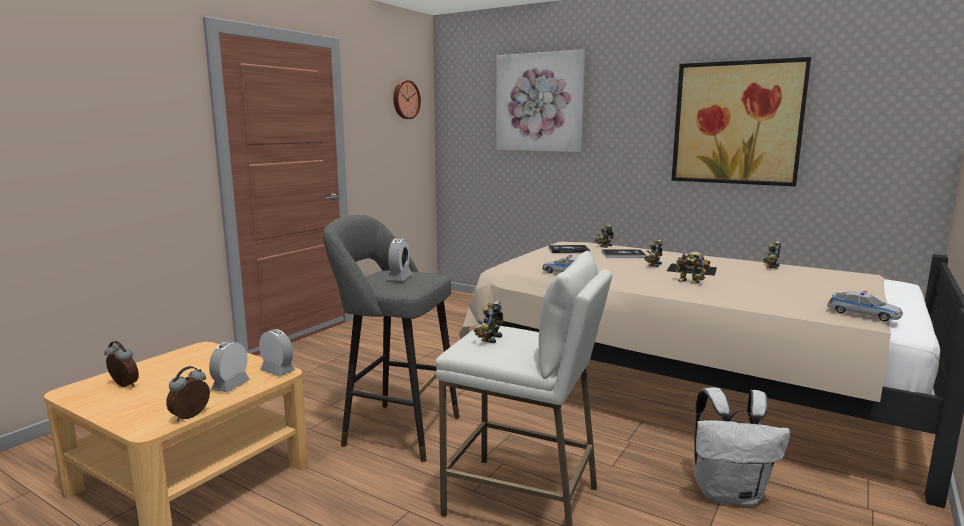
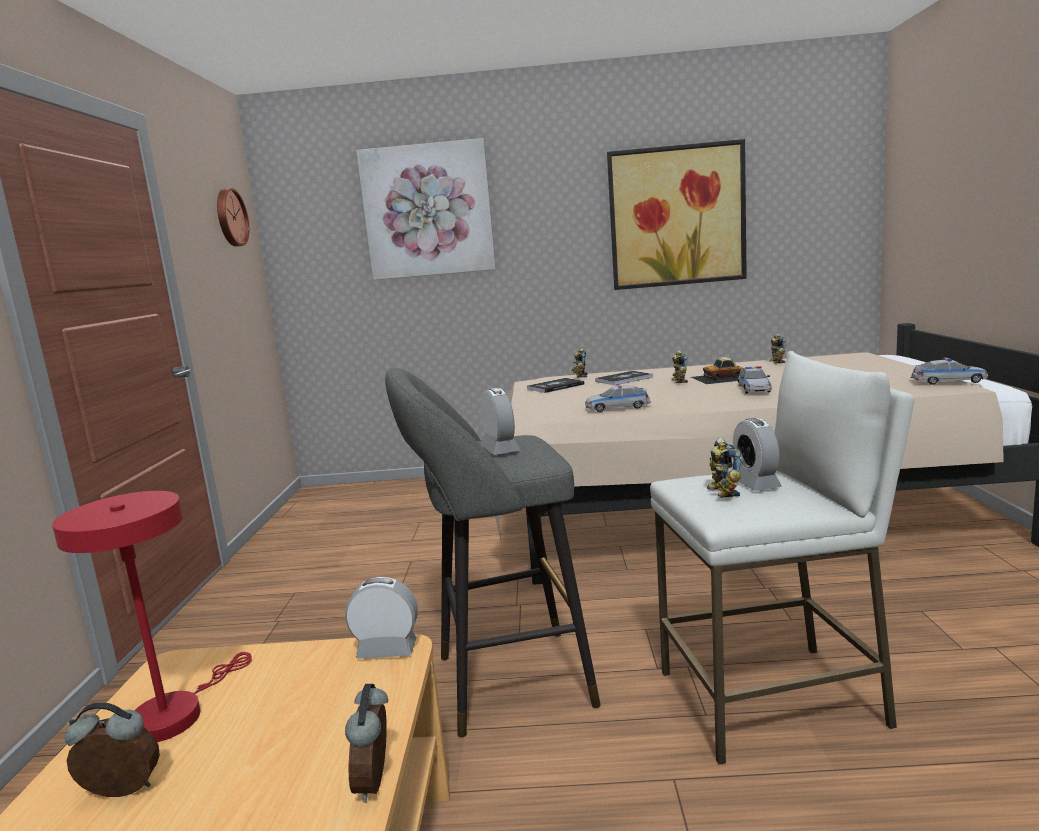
camera: 30 degrees left, 0 degrees up
alarm clock [209,341,250,392] -> alarm clock moved to [733,418,781,491]
toy robot [675,253,707,284] -> toy car [738,366,772,394]
white backpack [694,387,790,505] -> none
none -> red table lamp [52,491,252,742]

